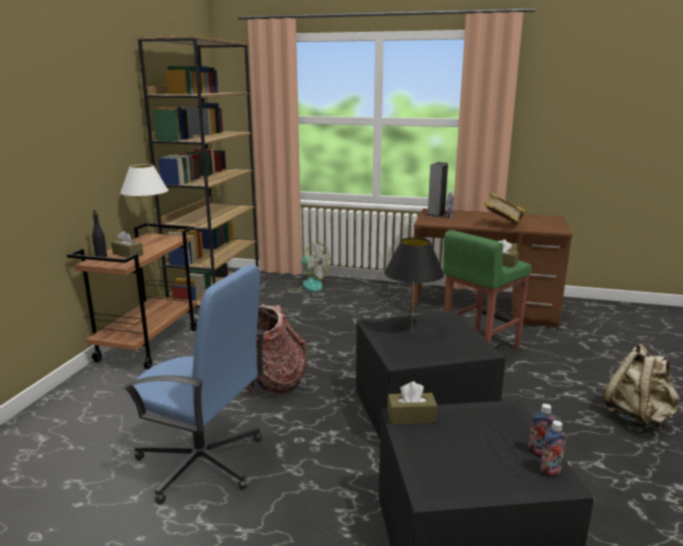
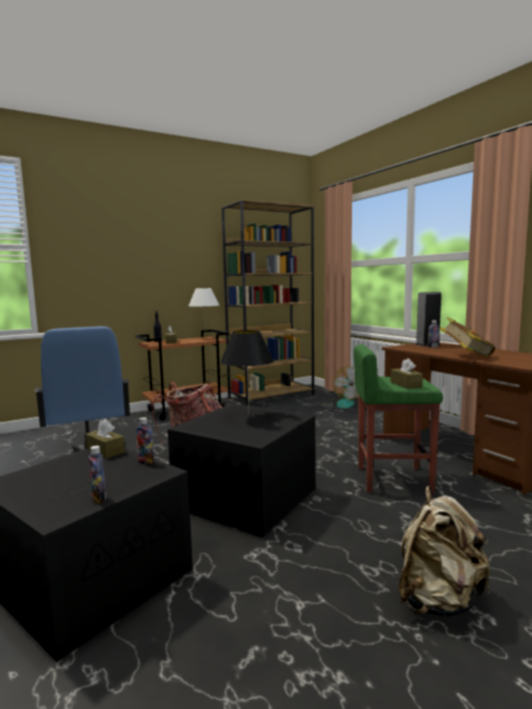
camera: 45 degrees right, 10 degrees down
bottle [540,420,566,477] -> bottle moved to [136,417,154,464]

